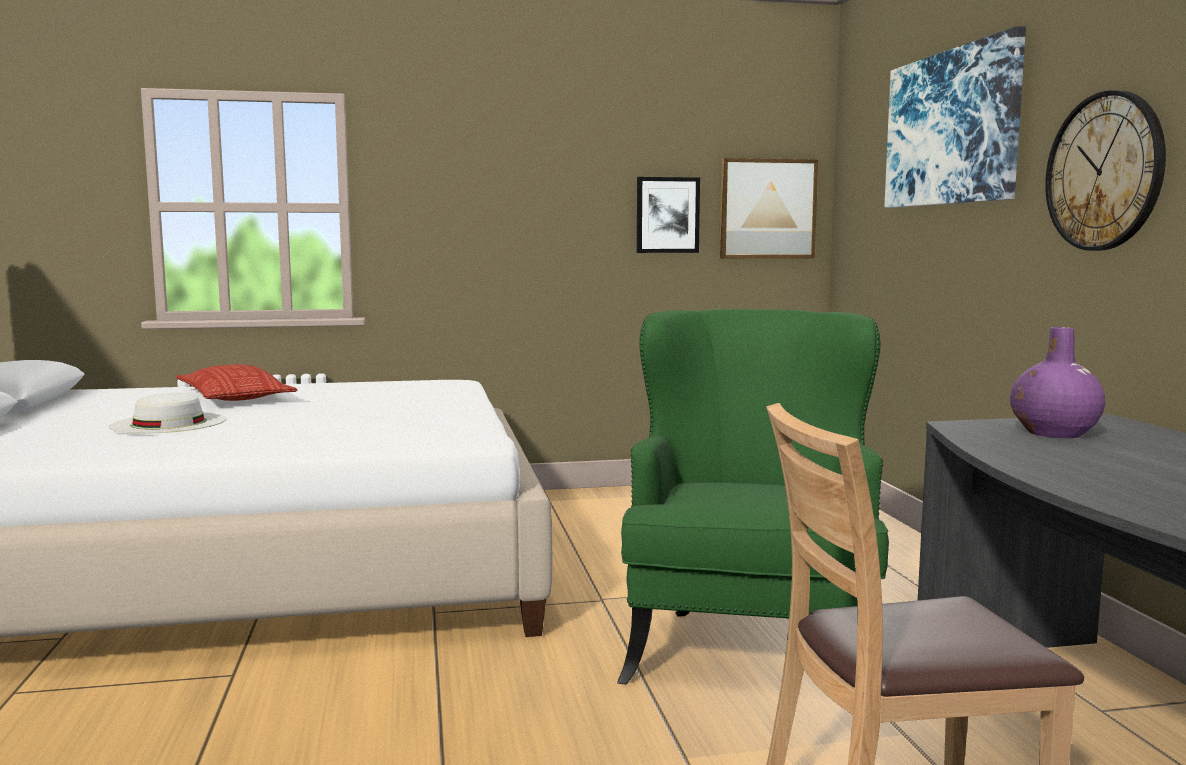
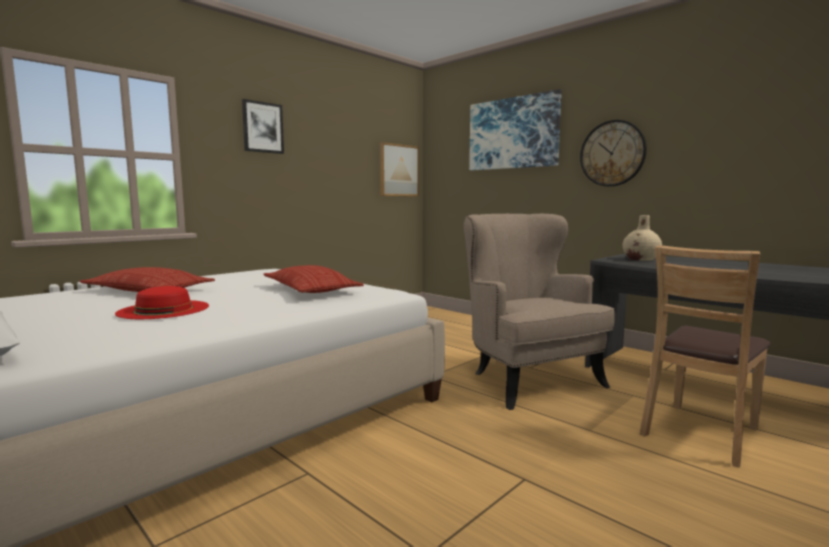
camera: 35 degrees left, 0 degrees up
white hat [109,393,226,433] -> red hat [115,286,209,319]
green armchair [617,309,889,684] -> beige armchair [464,214,615,410]
picture [637,177,700,253] -> picture moved to [242,99,284,154]
purple vase [1010,327,1105,438] -> beige vase [622,215,662,261]
none -> pillow [263,265,364,293]

